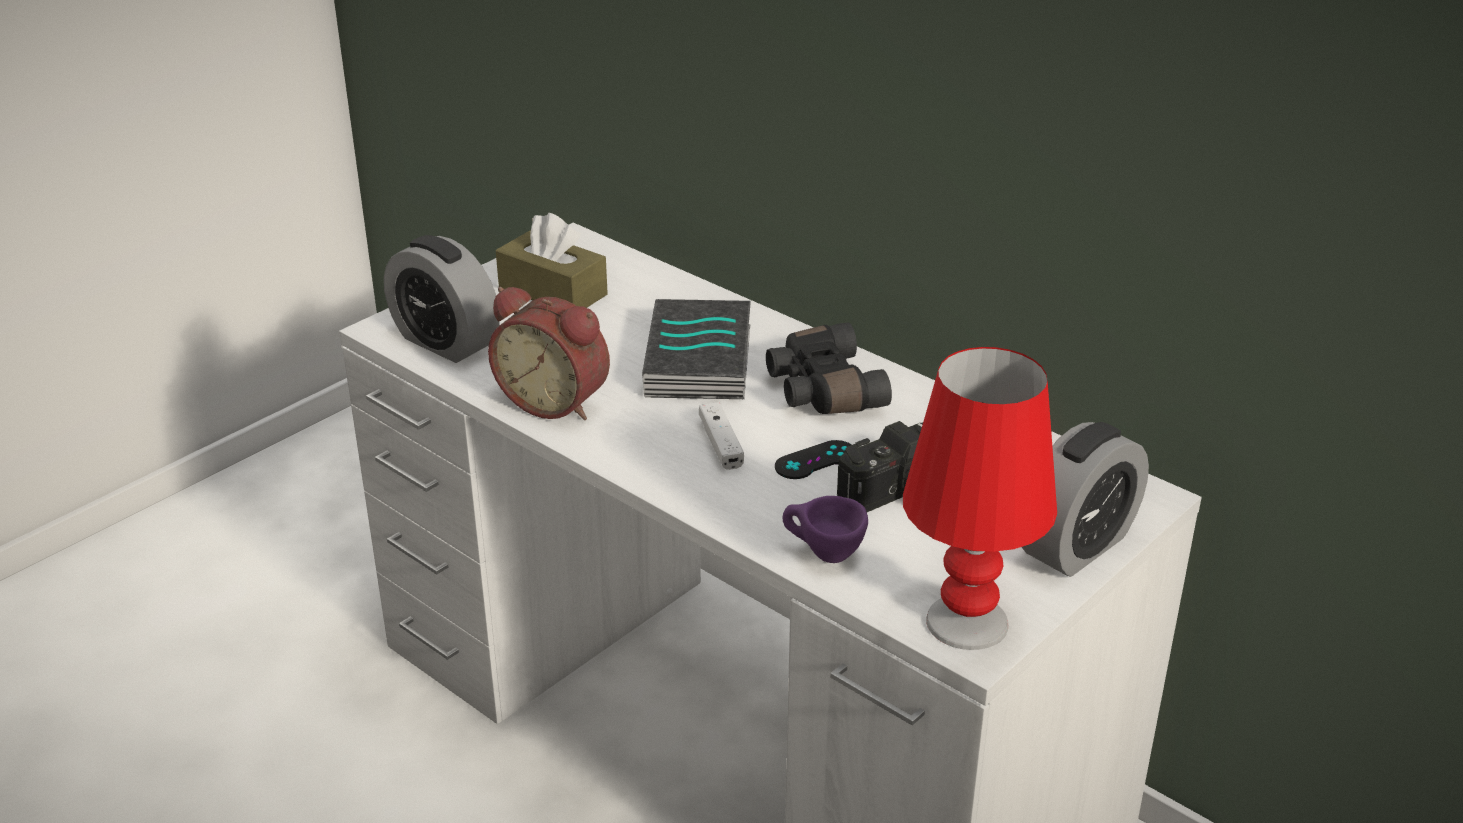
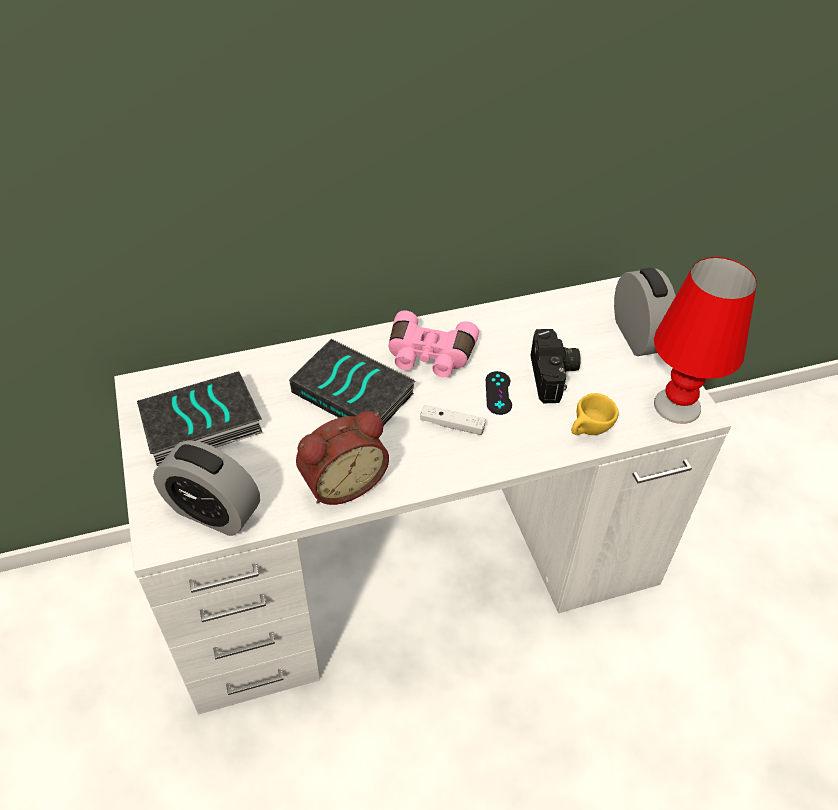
camera: 60 degrees left, 15 degrees up
alarm clock [384,235,500,363] -> alarm clock turned 45 degrees clockwise [153,440,260,536]
brown tissue box [496,213,608,308] -> book [137,371,263,466]
black binoculars [766,322,892,414] -> pink binoculars [389,310,479,377]
purple cup [783,496,868,563] -> yellow cup [571,393,618,435]

